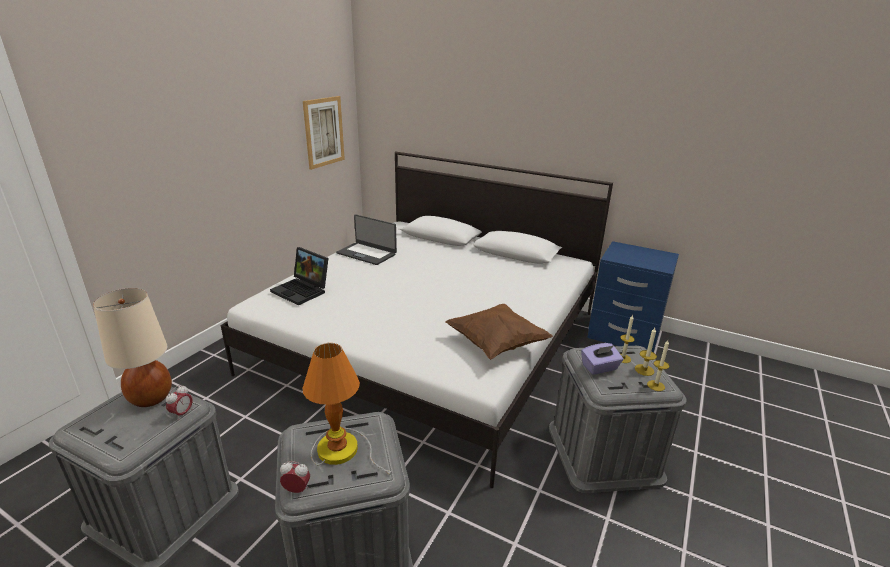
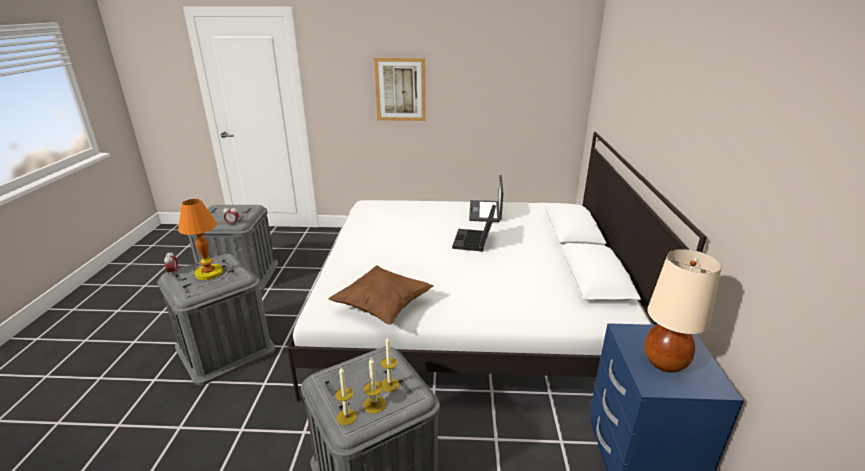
camera: 65 degrees right, 0 degrees up
beige table lamp [93,288,172,407] -> beige table lamp moved to [644,249,722,373]
laptop [270,247,329,305] -> laptop moved to [452,205,496,252]
picture [303,96,345,170] -> picture moved to [374,58,425,121]
purple tissue box [581,343,623,375] -> none

